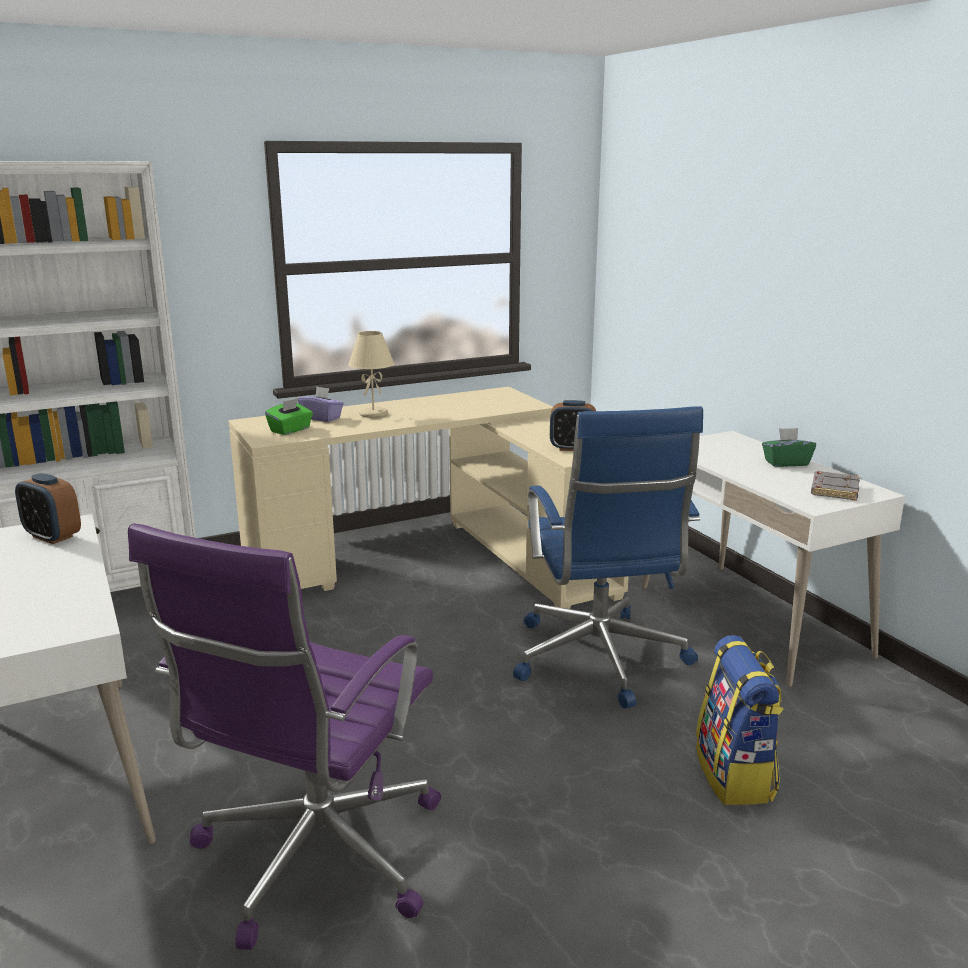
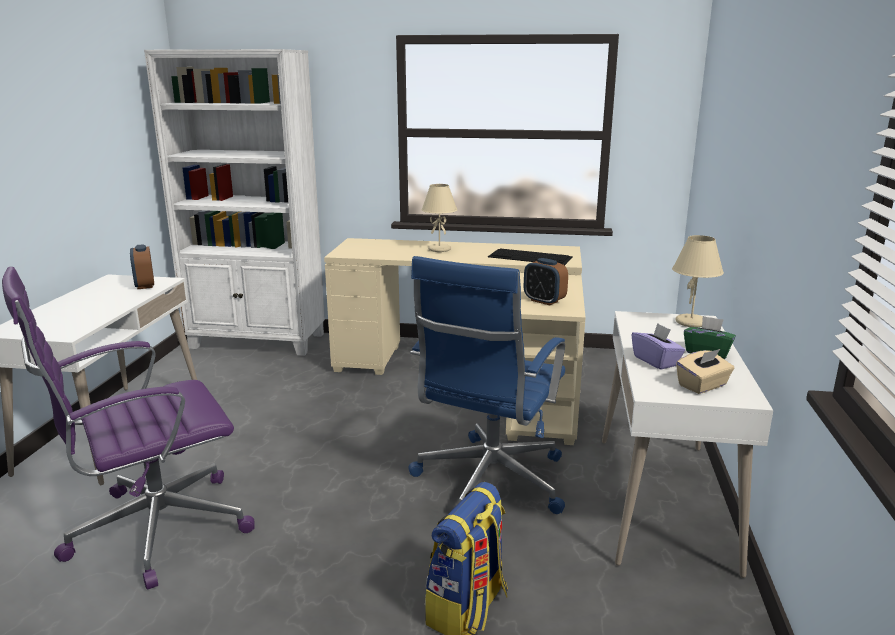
camera: 35 degrees right, 0 degrees up
green tissue box [265,398,313,435] -> none
purple tissue box [298,387,344,422] -> purple tissue box moved to [632,323,685,370]
grey book [811,471,860,501] -> beige tissue box [676,349,734,394]
none -> keyboard [488,249,573,265]
none -> beige table lamp [672,235,724,327]

